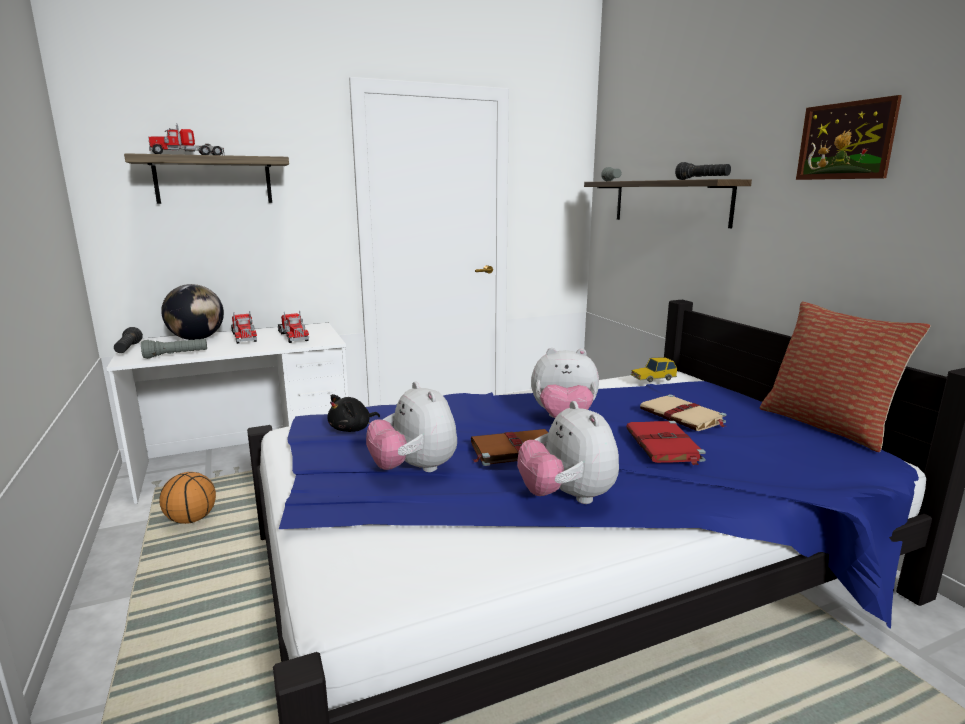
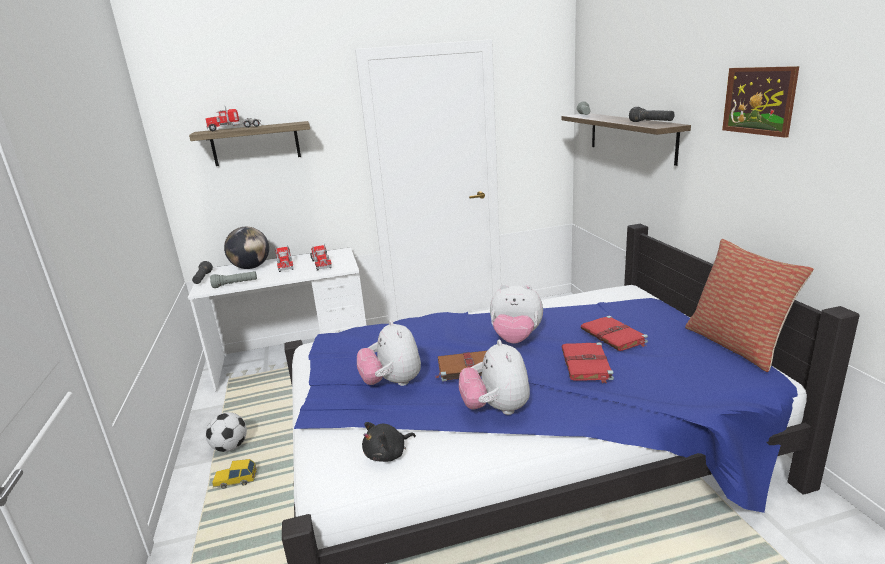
camera: 10 degrees right, 5 degrees up
basketball [159,472,216,524] -> none
black plush toy [327,394,380,432] -> black plush toy moved to [362,422,416,462]
toy car [631,357,677,382] -> toy car moved to [212,459,257,489]
beige book [640,394,727,431] -> red book [581,315,648,351]
none -> football [206,412,247,452]

